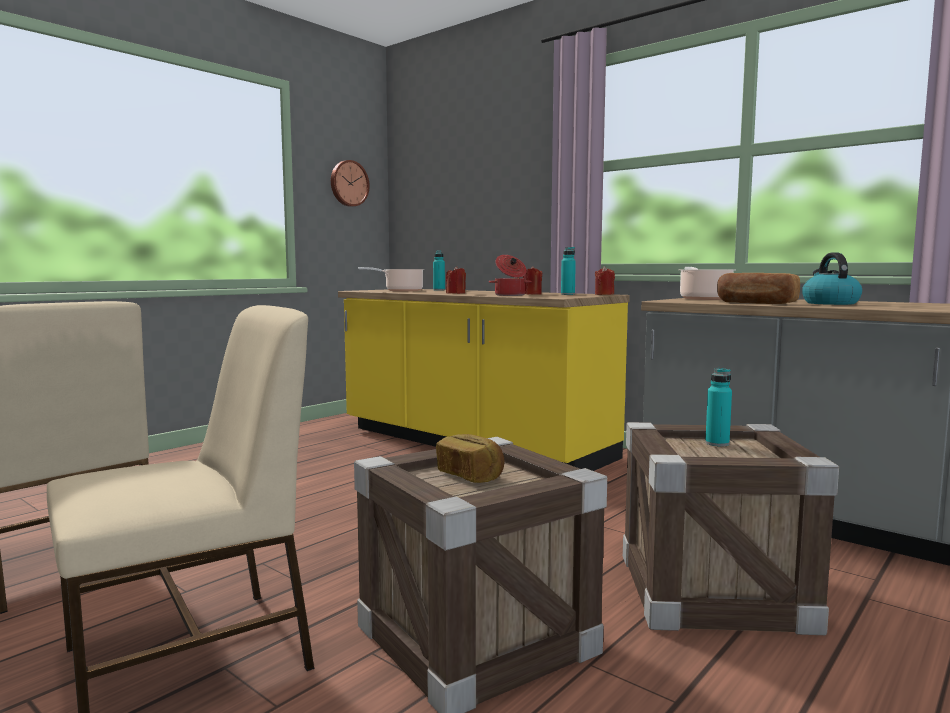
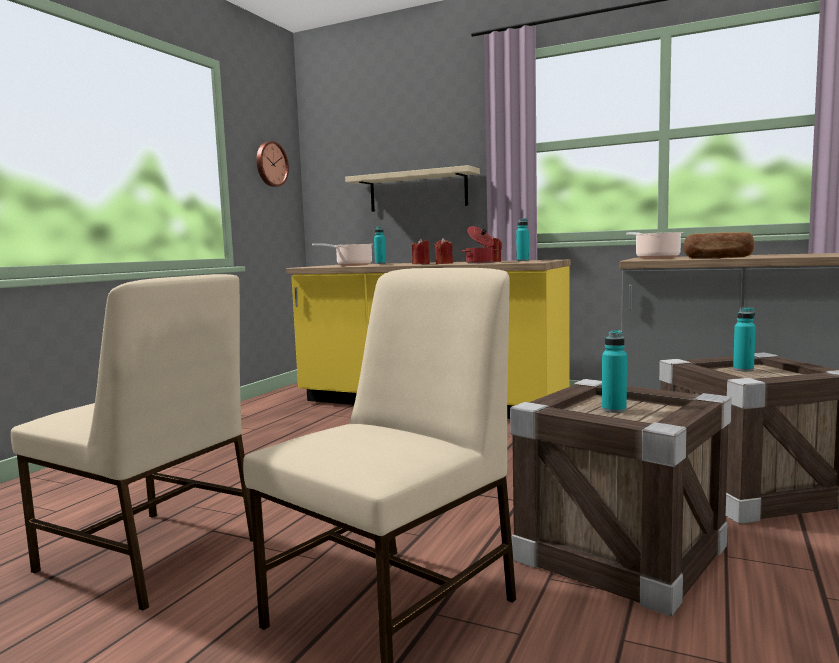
camera: 15 degrees left, 0 degrees up
bread [436,434,504,483] -> turquoise bottle [602,330,627,413]
red candle [595,266,615,295] -> red candle moved to [435,238,453,264]
kettle [802,252,862,305] -> none
none -> beige shelf [345,165,480,212]

